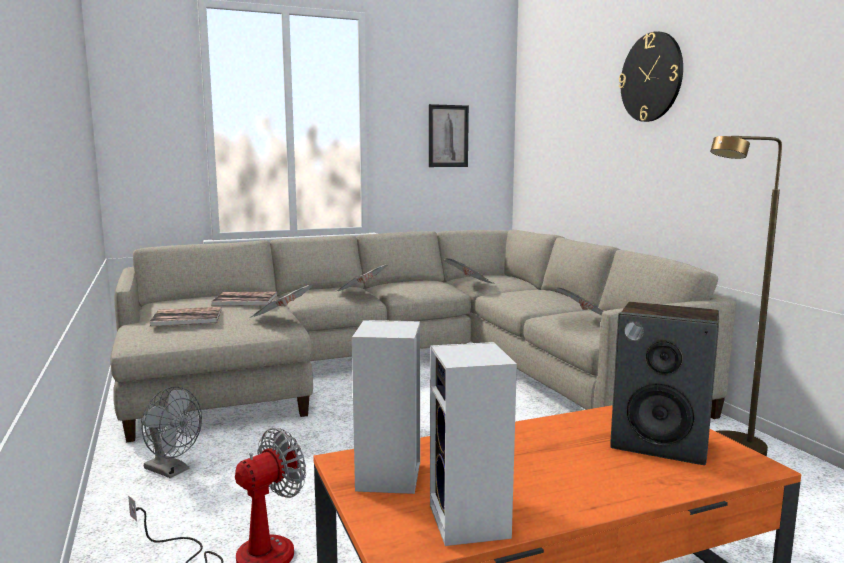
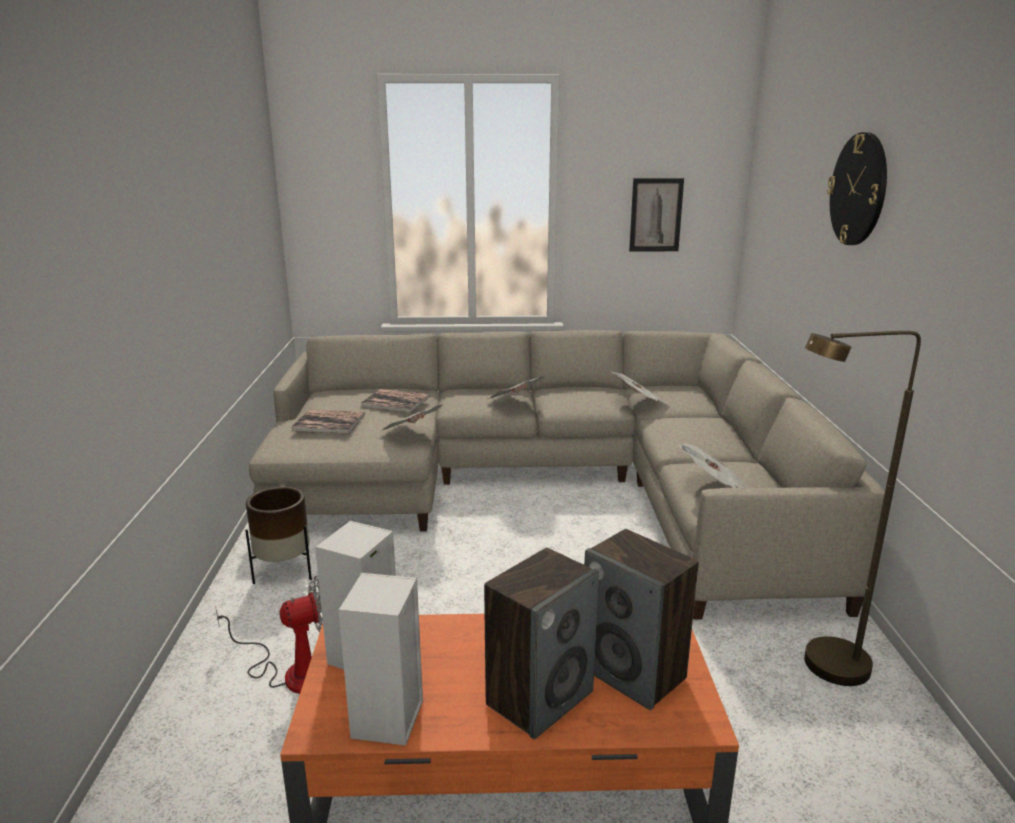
camera: 20 degrees right, 10 degrees up
grey fan [141,387,202,478] -> brown planter [245,486,312,584]
none -> speaker [484,548,599,739]

